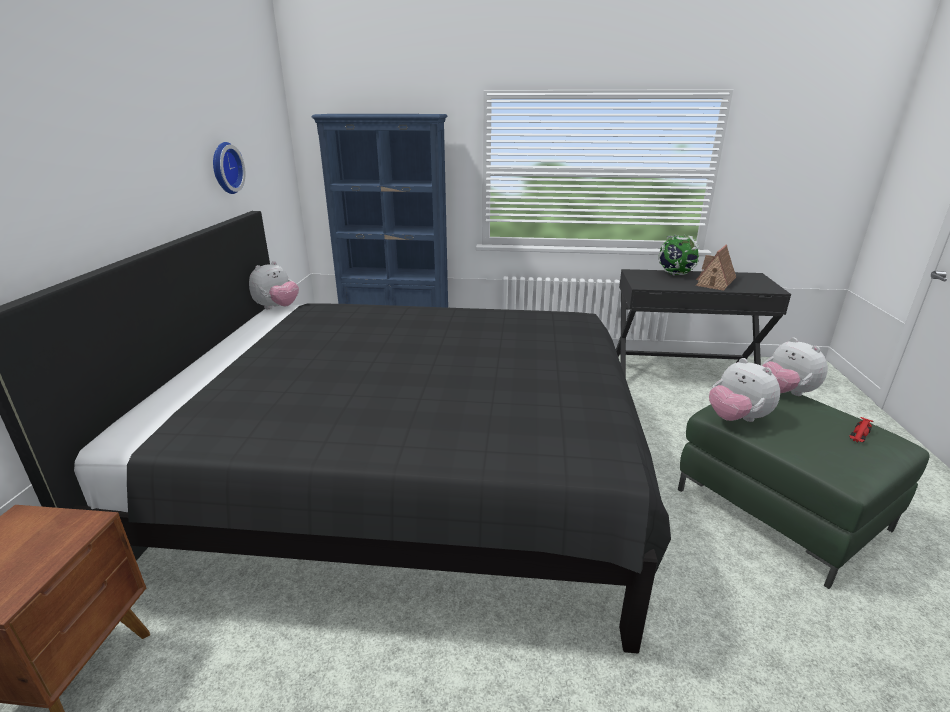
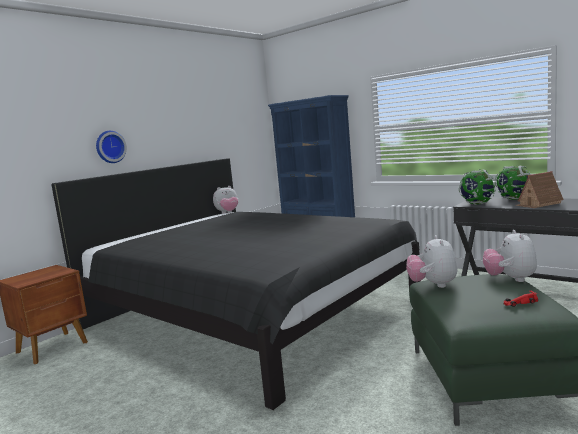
camera: 35 degrees right, 15 degrees down
wall clock [213,142,245,194] -> wall clock moved to [96,131,127,163]
none -> globe [459,169,496,205]

